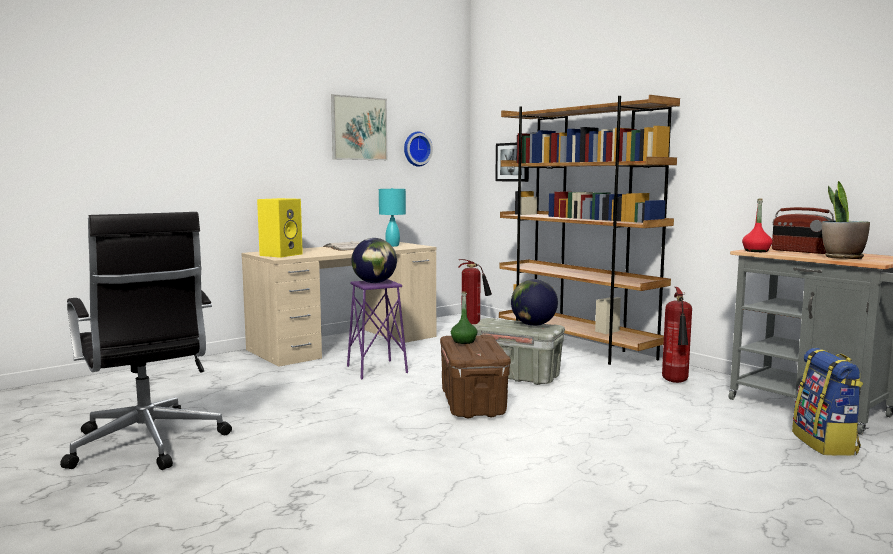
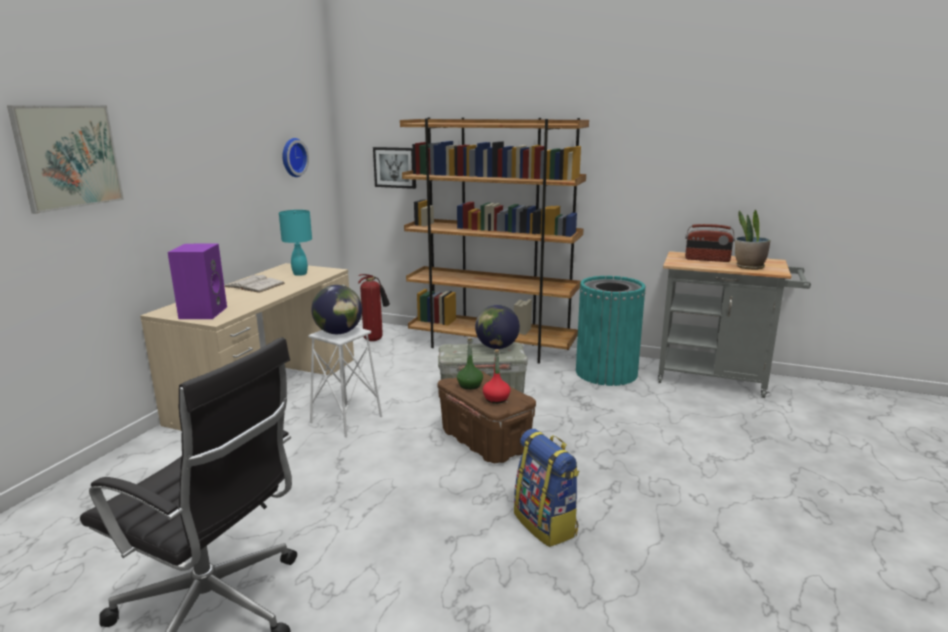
camera: 30 degrees left, 10 degrees up
yellow speaker [257,198,303,258] -> purple speaker [168,244,227,319]
picture [331,94,387,160] -> picture moved to [7,105,124,214]
purple stool [347,279,408,379] -> white stool [308,327,382,438]
fire extinguisher [662,287,692,383] -> turquoise trash can [576,276,646,386]
red bottle [742,198,772,252] -> red bottle moved to [483,349,510,404]
backpack [792,348,863,456] -> backpack moved to [514,429,580,547]

